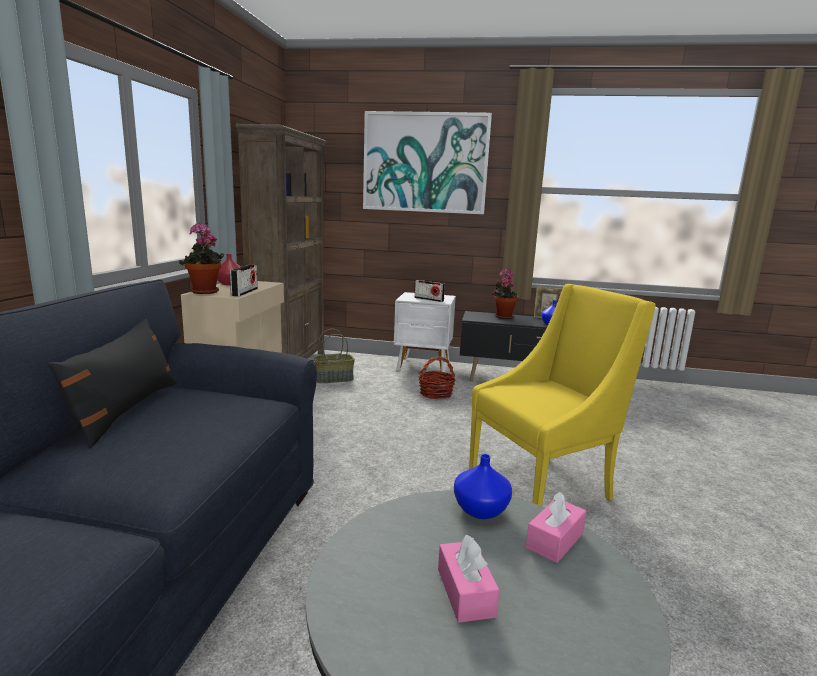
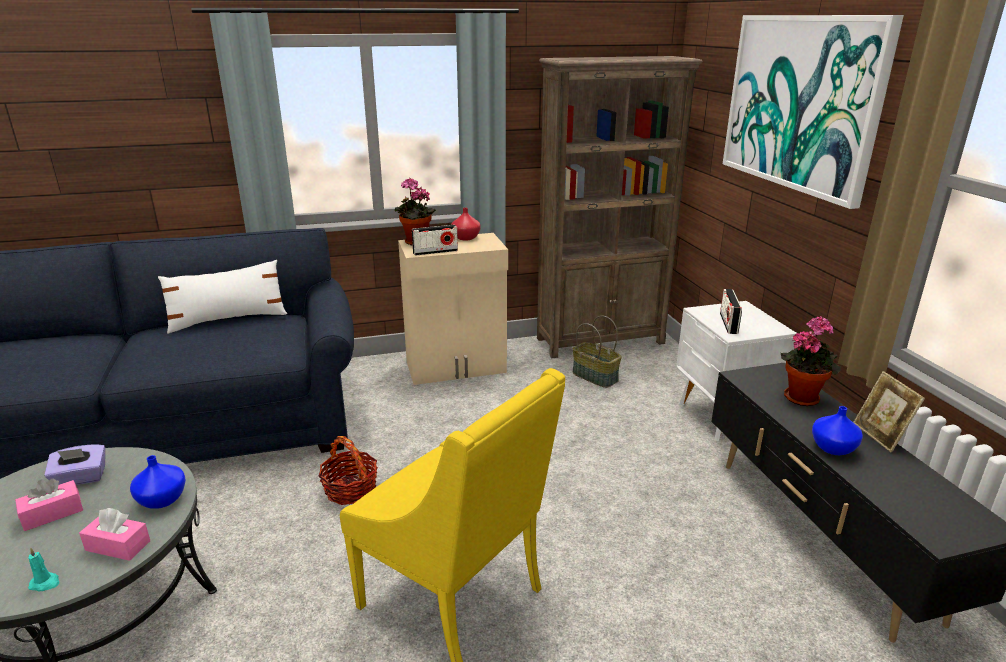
camera: 65 degrees right, 10 degrees up
black pillow [48,319,177,448] -> white pillow [158,260,287,334]
basket [419,356,456,399] -> basket moved to [319,436,378,505]
none -> turquoise candle [28,548,59,592]
none -> purple tissue box [45,444,105,485]

